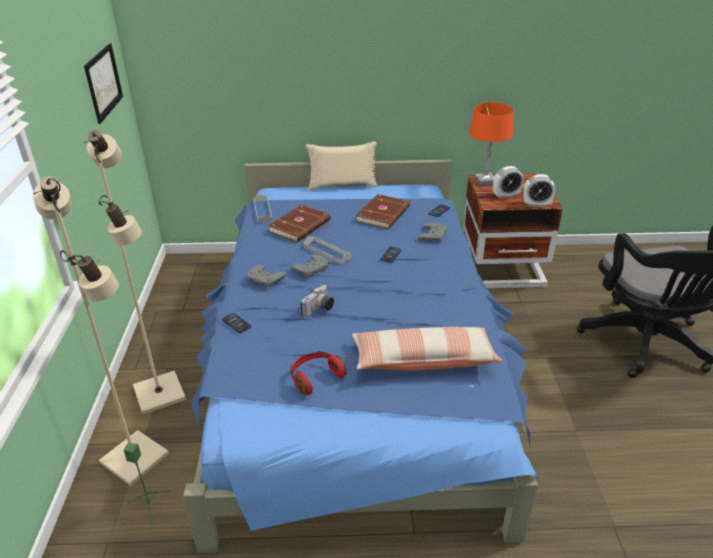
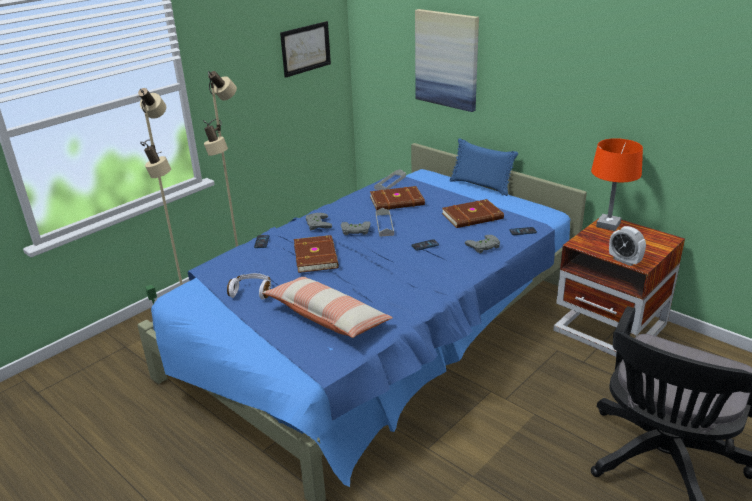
camera: 45 degrees right, 5 degrees down
red headphones [291,351,347,395] -> white headphones [227,273,271,300]
camera [300,285,334,317] -> brown book [294,235,339,273]
beige pillow [306,141,377,191] -> blue pillow [450,138,518,196]
alarm clock [493,166,524,199] -> none
none -> picture [415,9,479,112]

